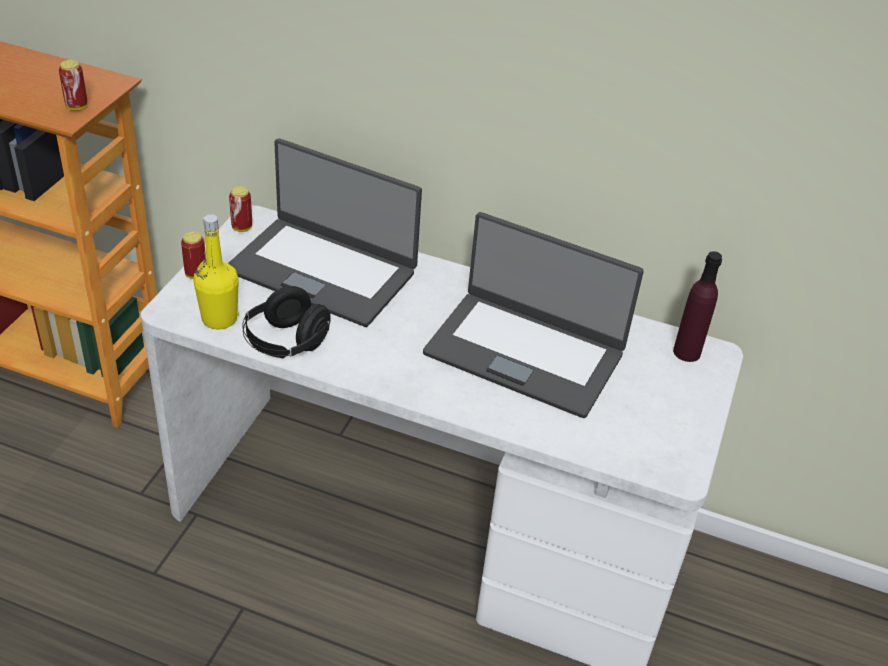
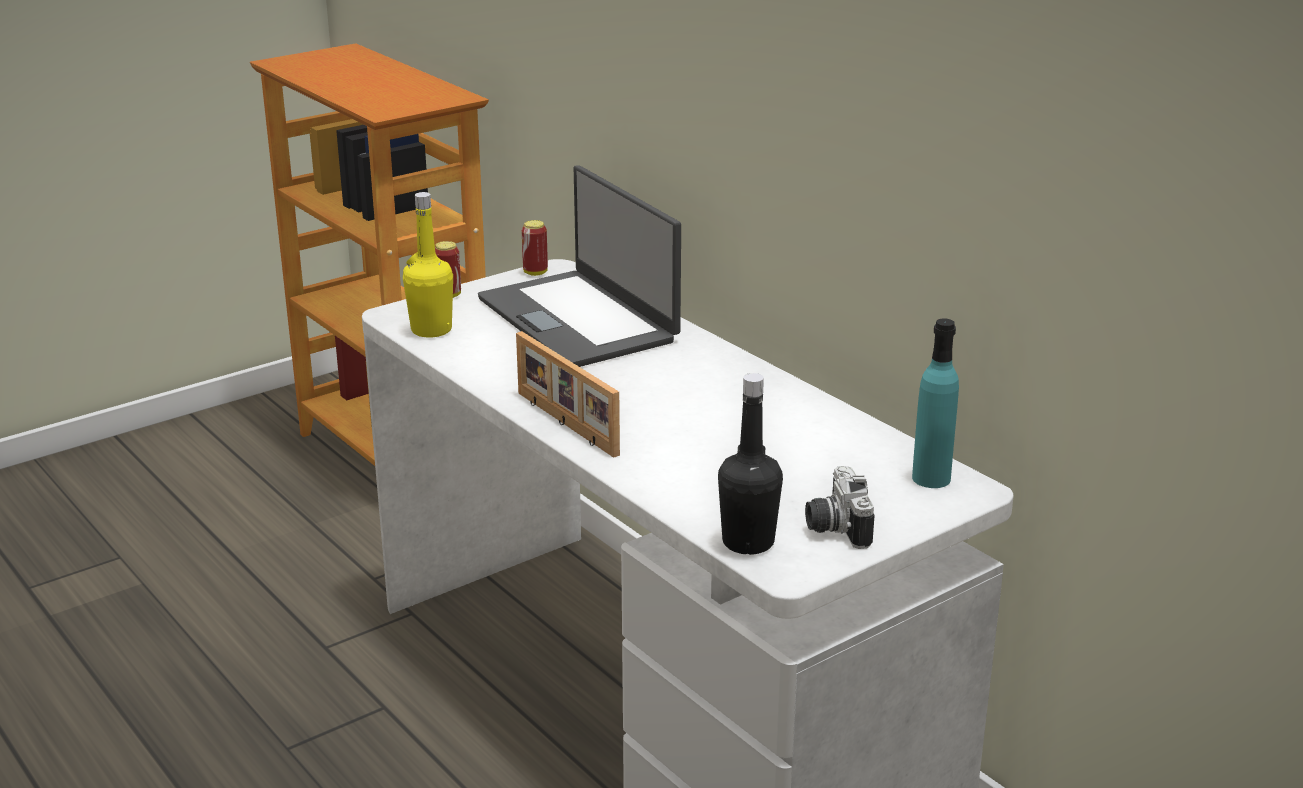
camera: 35 degrees right, 15 degrees down
can [59,60,88,111] -> none
black headphones [242,286,331,358] -> none
laptop [423,212,644,418] -> none
purple bottle [673,251,722,362] -> turquoise bottle [912,319,959,488]
none -> picture frame [516,331,620,458]
none -> black bottle [718,373,783,555]
none -> camera [805,466,875,549]

